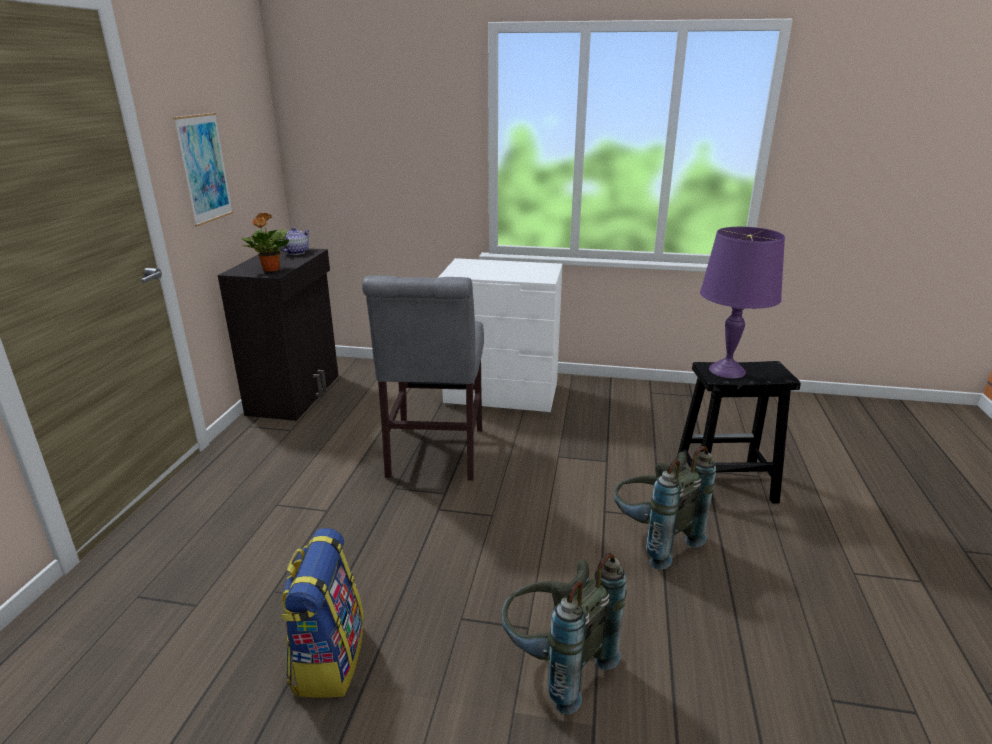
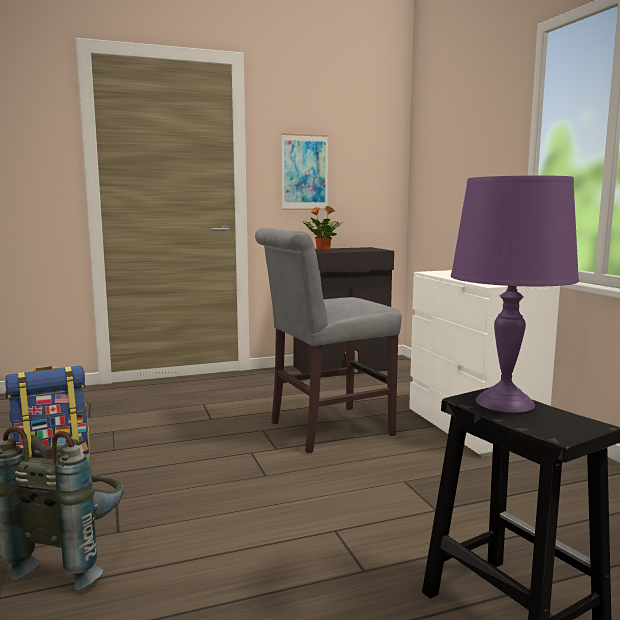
camera: 60 degrees right, 15 degrees down
teapot [279,227,310,255] -> none
grey backpack [613,446,716,570] -> none

